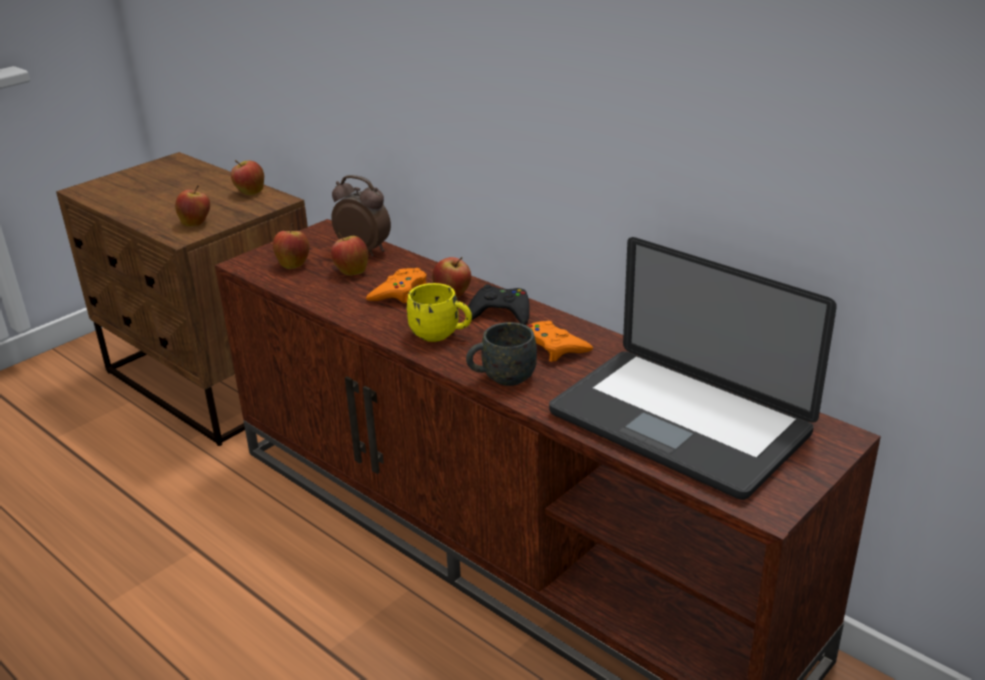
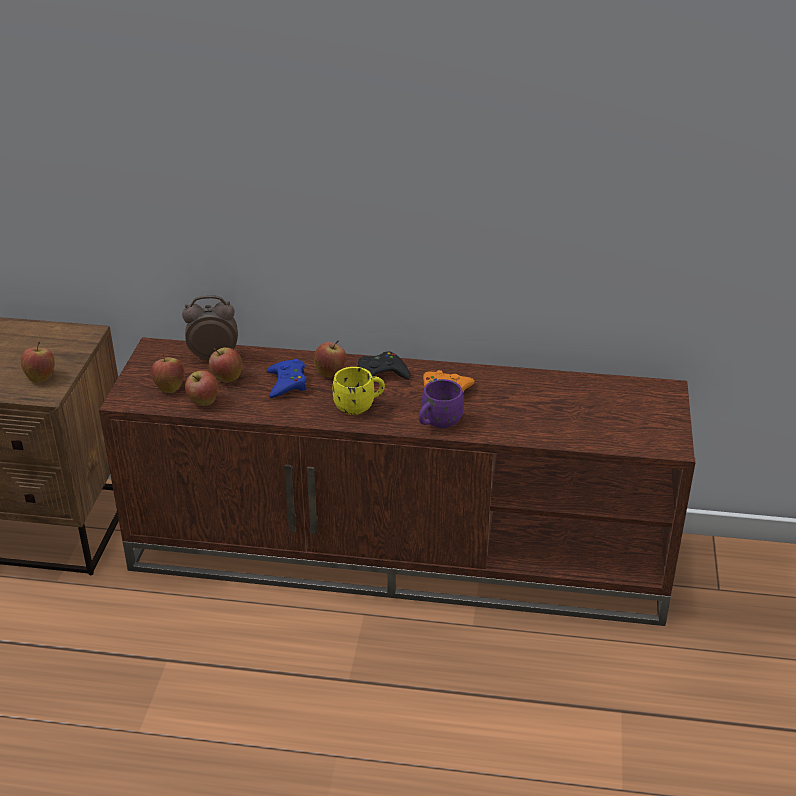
camera: 35 degrees left, 5 degrees up
apple [231,160,264,195] -> apple moved to [185,370,218,406]
orange game controller [366,268,427,303] -> blue game controller [267,359,307,398]
grey mug [466,322,537,386] -> purple mug [419,379,464,428]
laptop [549,237,837,500] -> none

